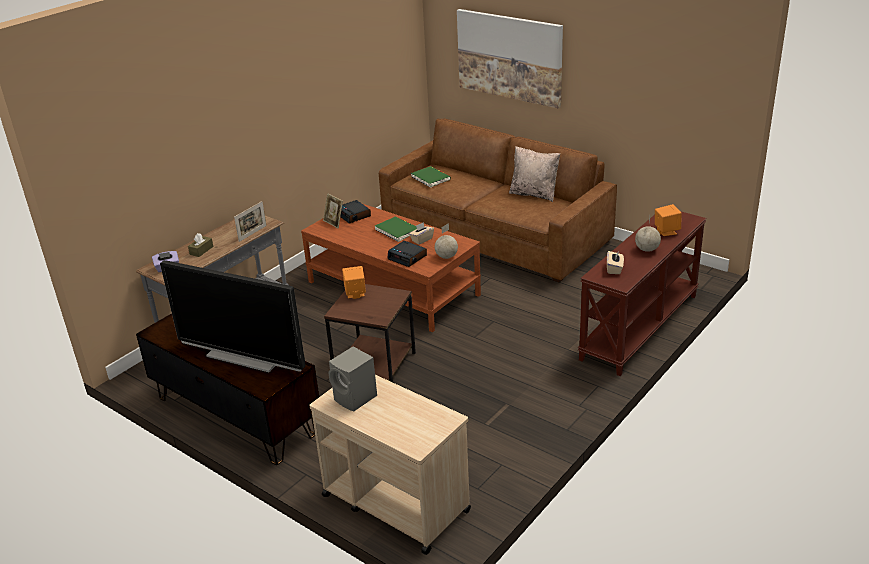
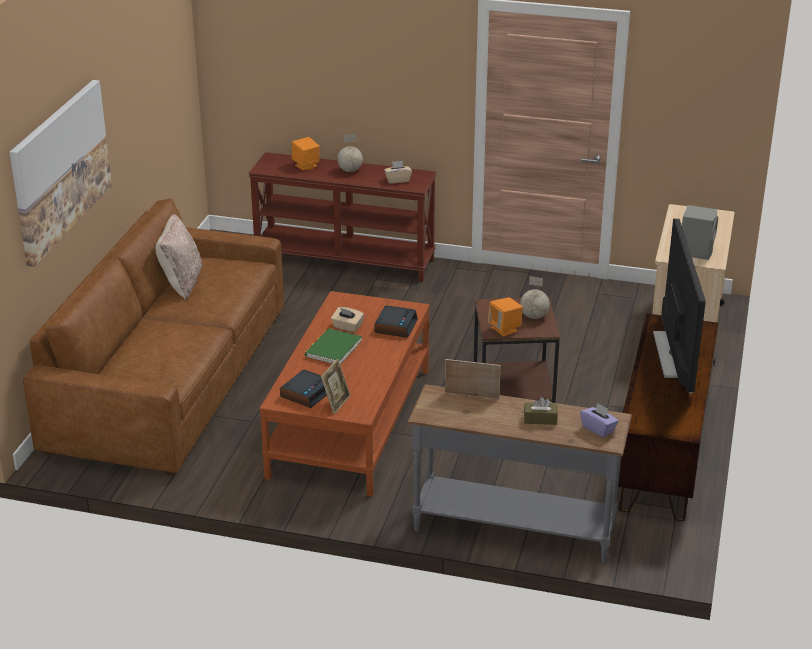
camera: 115 degrees left, 0 degrees up
green book [411,166,451,188] -> none
globe [435,223,458,259] -> globe moved to [520,276,550,319]

